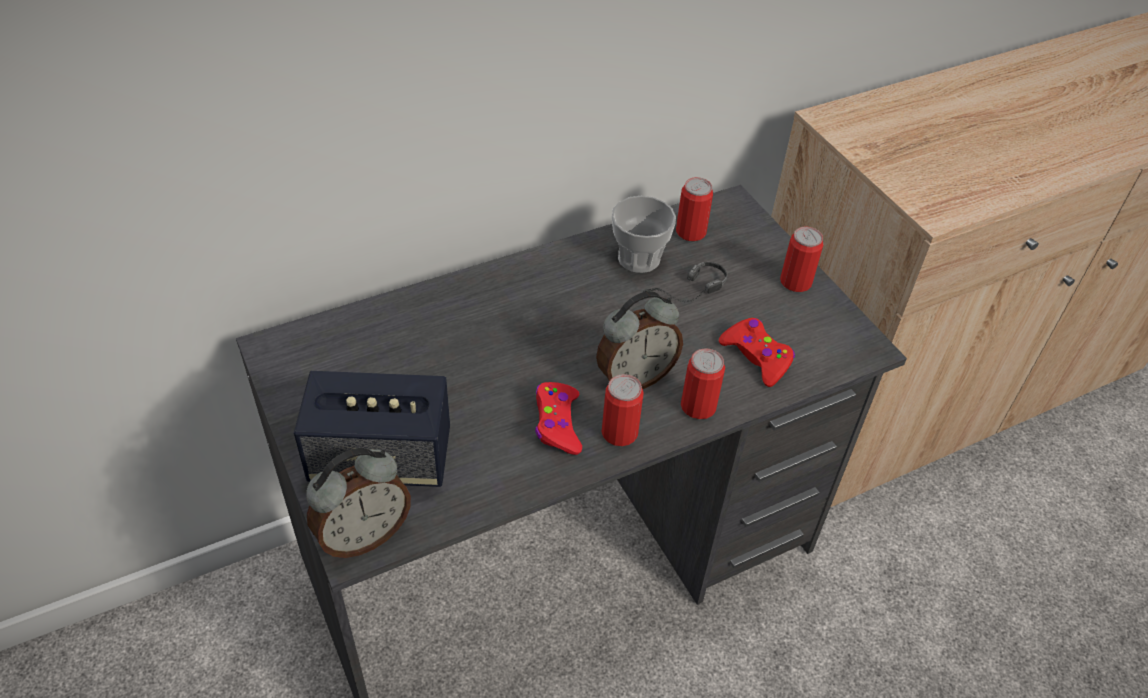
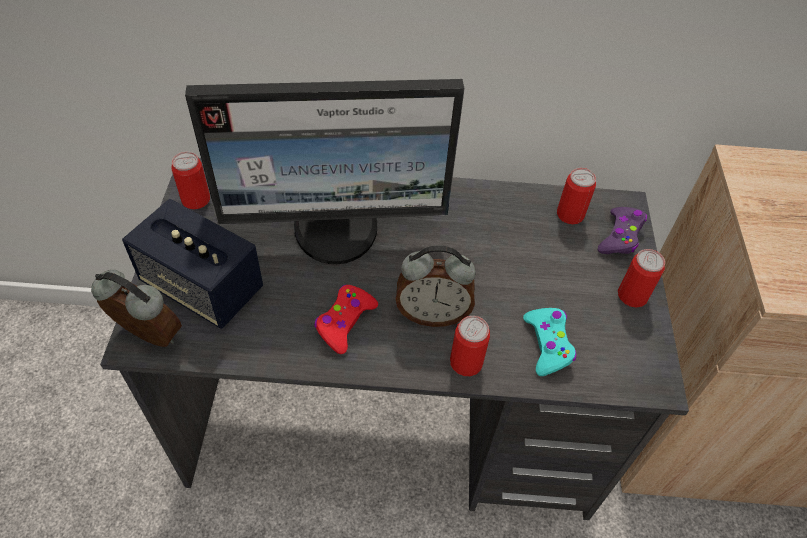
camera: 30 degrees right, 5 degrees up
alarm clock [306,448,411,558] -> alarm clock turned 150 degrees counterclockwise [91,270,182,347]
can [602,374,644,446] -> can moved to [171,152,210,209]
cup [612,196,676,273] -> none
headphones [643,262,727,302] -> none
red game controller [719,318,795,387] -> turquoise game controller [523,308,576,376]
none -> monitor [185,79,465,264]
none -> purple game controller [598,207,647,254]

